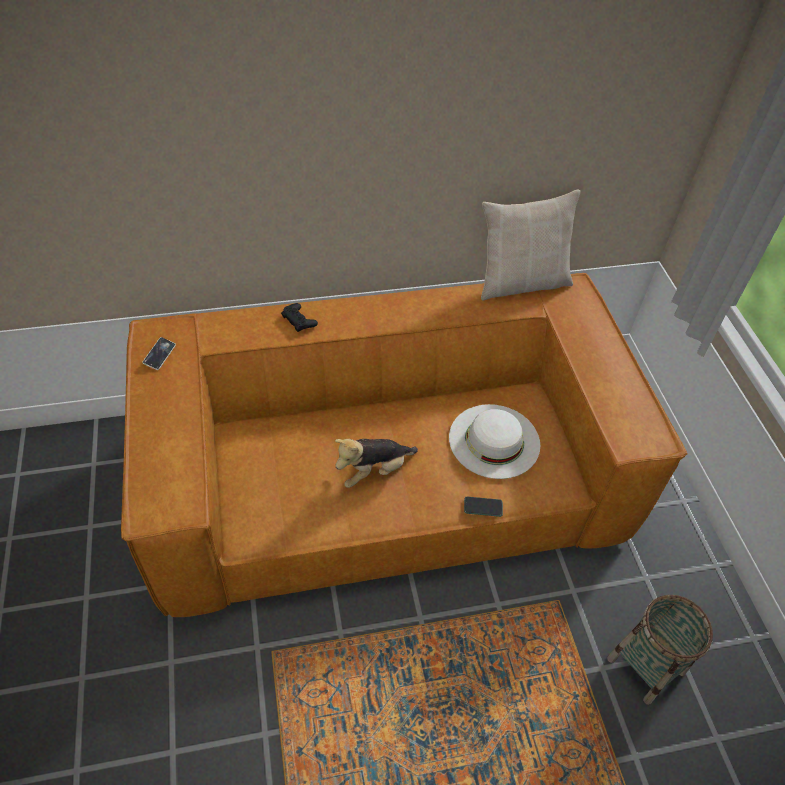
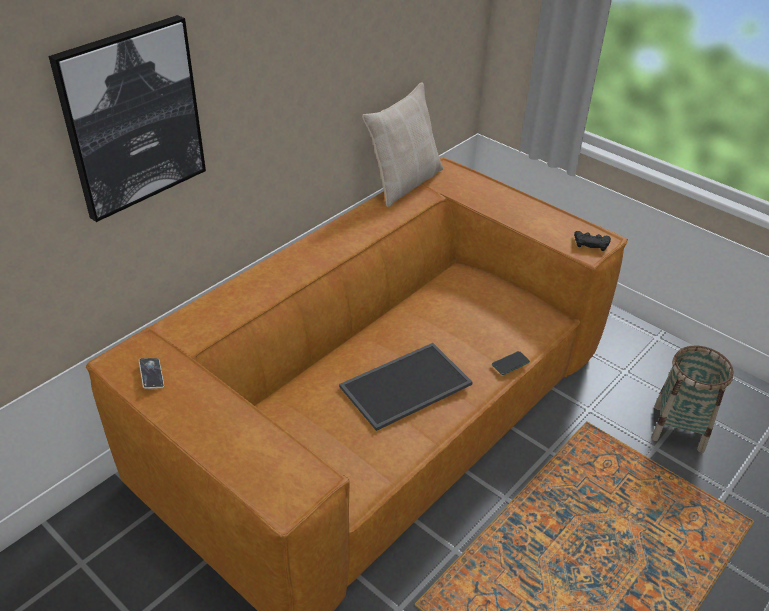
camera: 35 degrees left, 10 degrees down
black game controller [281,303,318,332] -> black game controller moved to [574,231,611,251]
plush toy [335,439,418,488] -> tray [339,343,473,431]
white hat [449,404,540,479] -> none
none -> picture [49,15,206,222]

